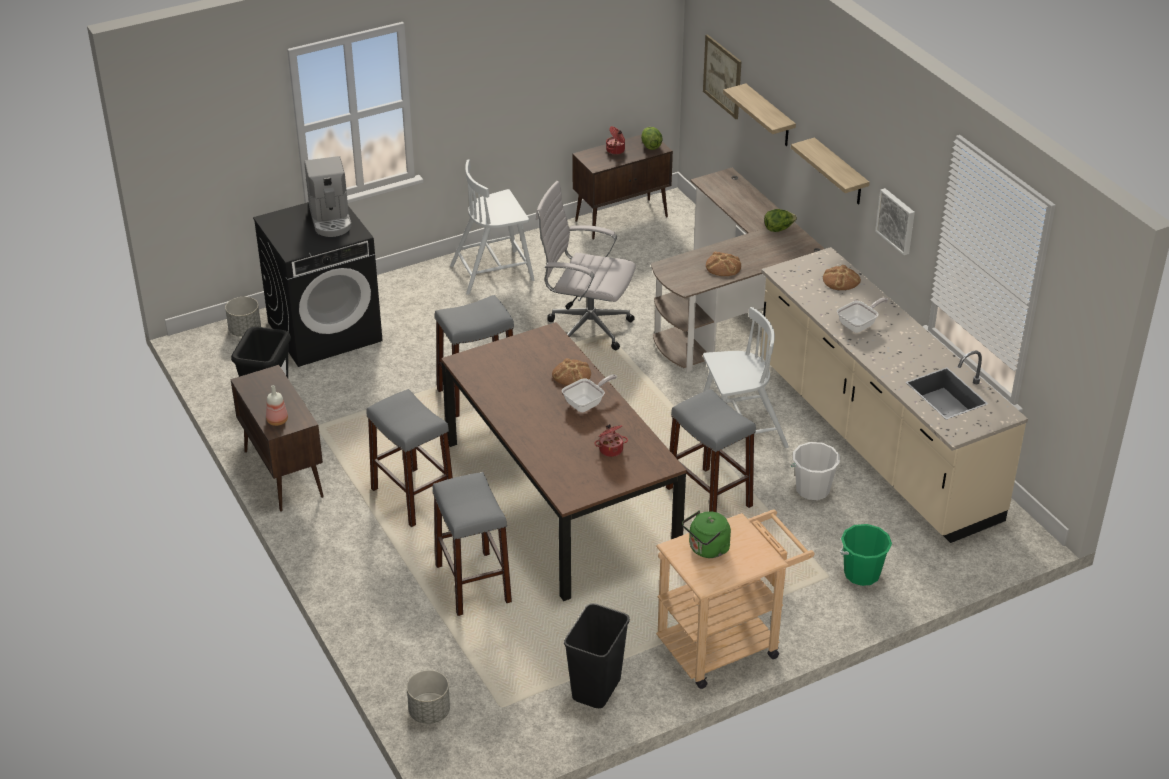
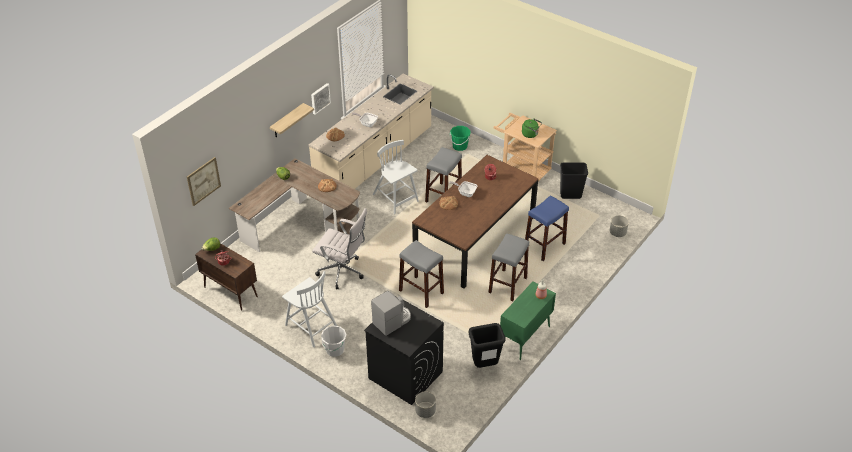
camera: 115 degrees left, 5 degrees up
brown cabinet [230,365,324,512] -> green cabinet [500,281,556,360]
grey stool [433,472,512,616] -> blue stool [525,196,569,261]
white office chair [536,181,636,350] -> white office chair turned 60 degrees counterclockwise [312,208,367,289]
shelf [723,84,796,146] -> none
white bucket [791,442,840,500] -> white bucket moved to [321,325,347,357]

